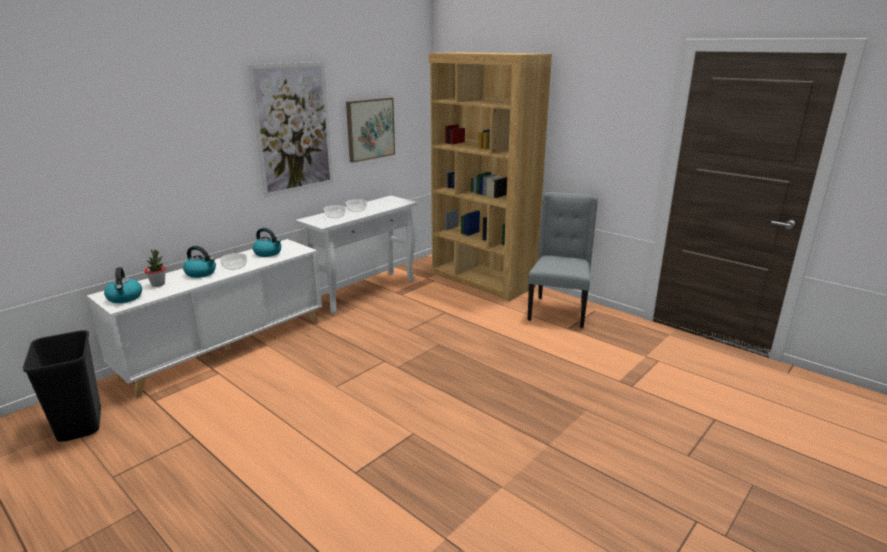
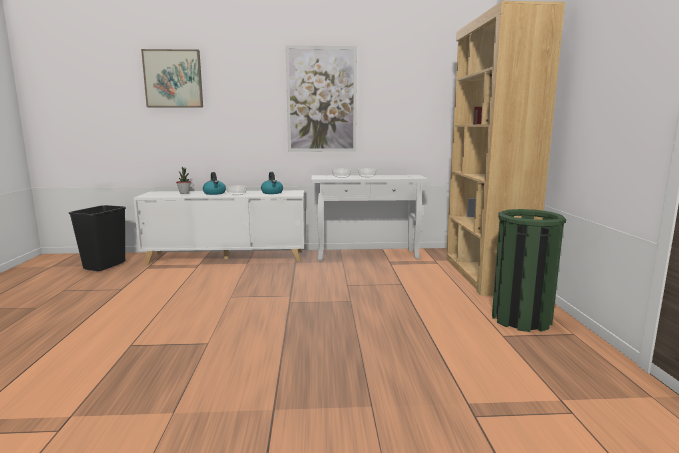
camera: 45 degrees right, 10 degrees down
kettle [104,267,142,303] -> none
picture [346,97,395,163] -> picture moved to [141,49,203,108]
grey chair [528,192,598,328] -> green trash can [492,209,566,332]

